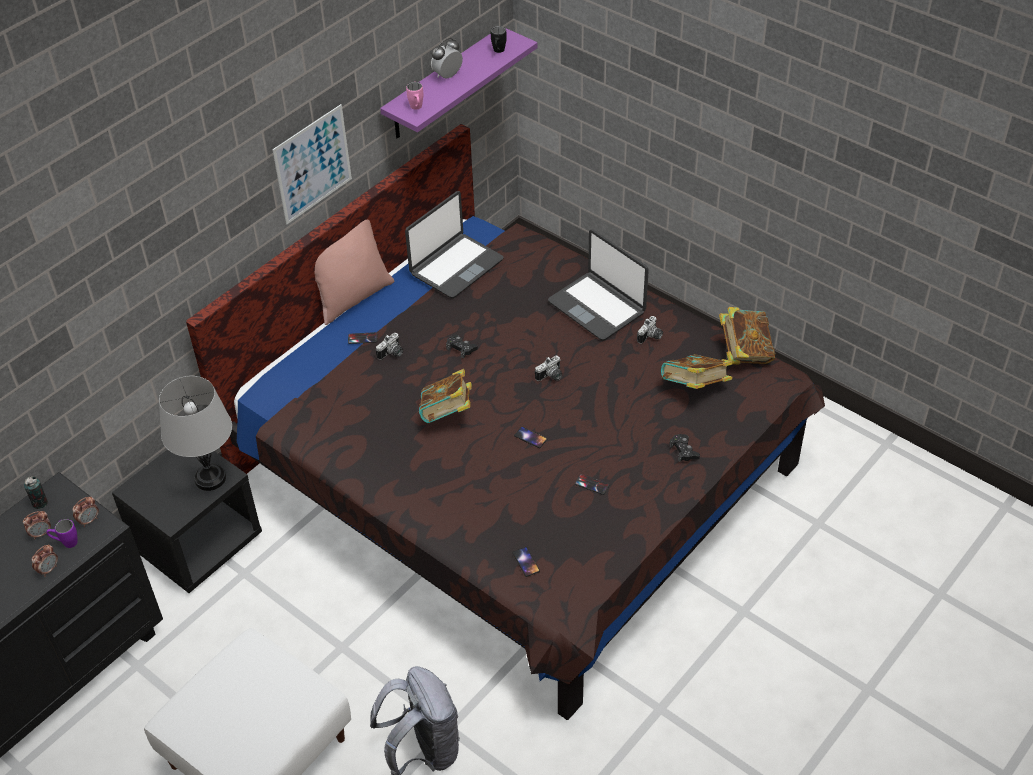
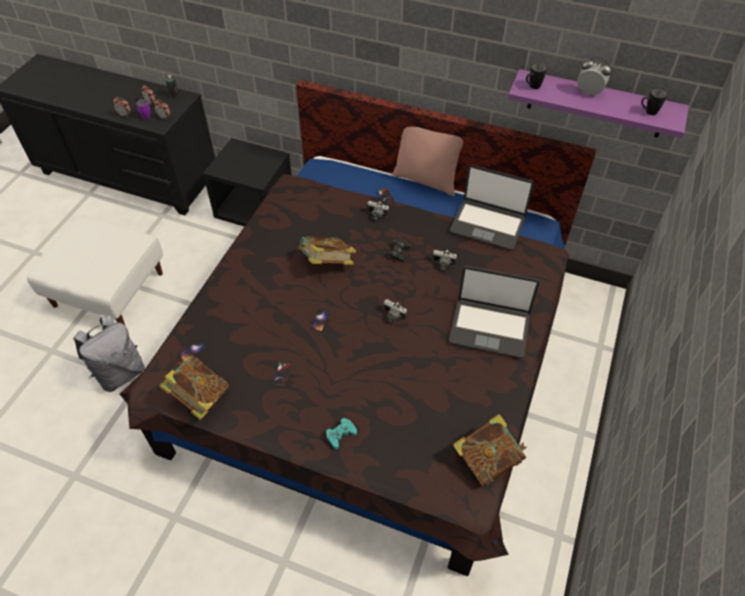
camera: 70 degrees right, 5 degrees up
grey table lamp [159,376,232,491] -> none
picture [272,104,352,224] -> none
pink mug [406,82,423,110] -> black mug [526,63,546,89]
laptop [548,229,649,341] -> laptop turned 105 degrees counterclockwise [449,266,540,358]
camera [637,316,663,344] -> camera moved to [432,250,457,270]
book [661,354,733,389] -> book moved to [159,355,229,420]
black game controller [669,434,700,462] -> turquoise game controller [326,418,357,449]

